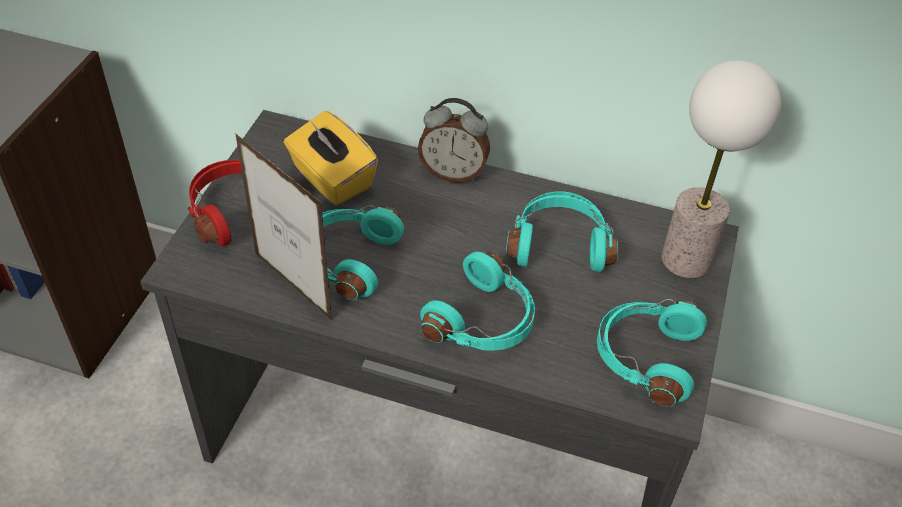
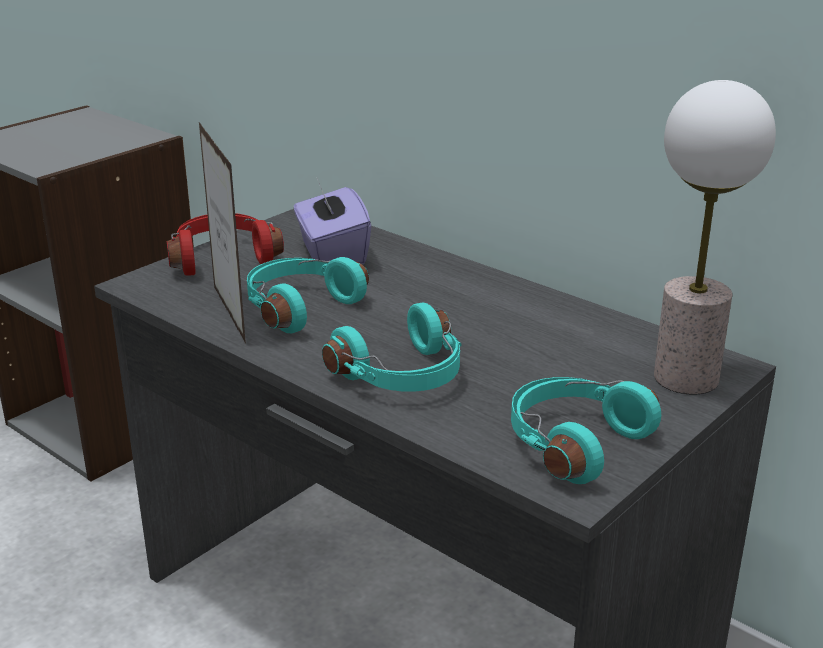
camera: 25 degrees right, 20 degrees down
yellow tissue box [284,111,378,205] -> purple tissue box [294,178,371,265]
alarm clock [418,98,490,183] -> none
turquoise headphones [506,192,618,272] -> none

